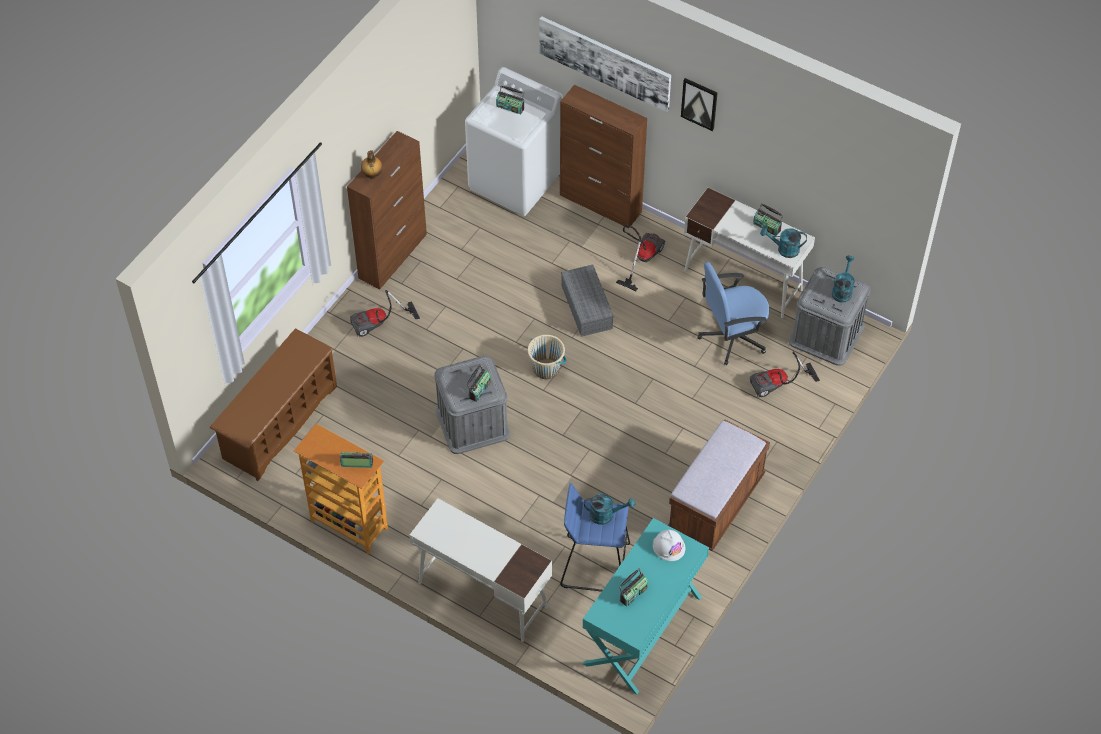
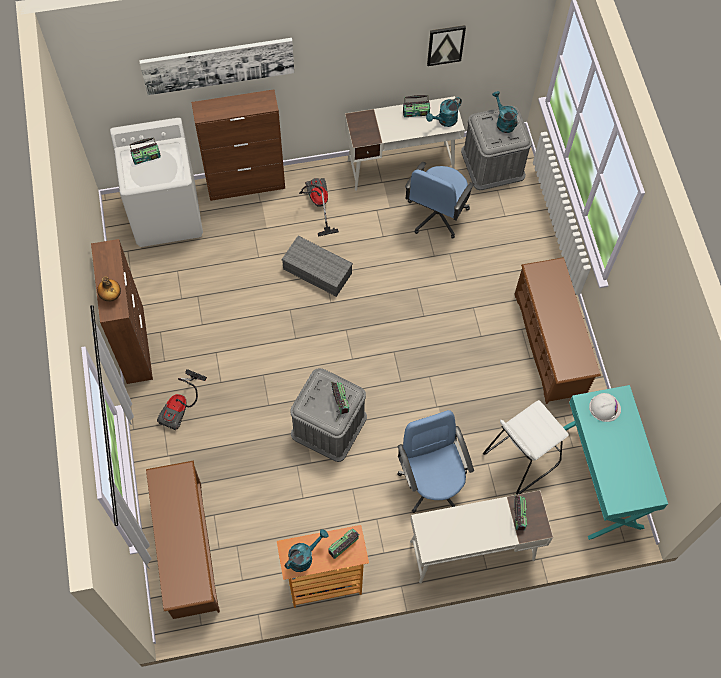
camera: 45 degrees left, 10 degrees up
beige bucket [528,335,566,379] -> none
blue stool [560,483,630,592] -> white stool [483,400,569,495]
turquoise watering can [584,494,635,525] -> turquoise watering can moved to [285,529,328,572]
radio [619,568,648,607] -> radio moved to [514,495,527,530]
brown bench [668,419,770,551] -> brown shoe rack [514,257,601,404]
picture [681,78,718,131] -> picture moved to [427,25,466,66]
vacuum cleaner [750,352,820,397] -> none
none -> blue office chair [397,410,474,513]

